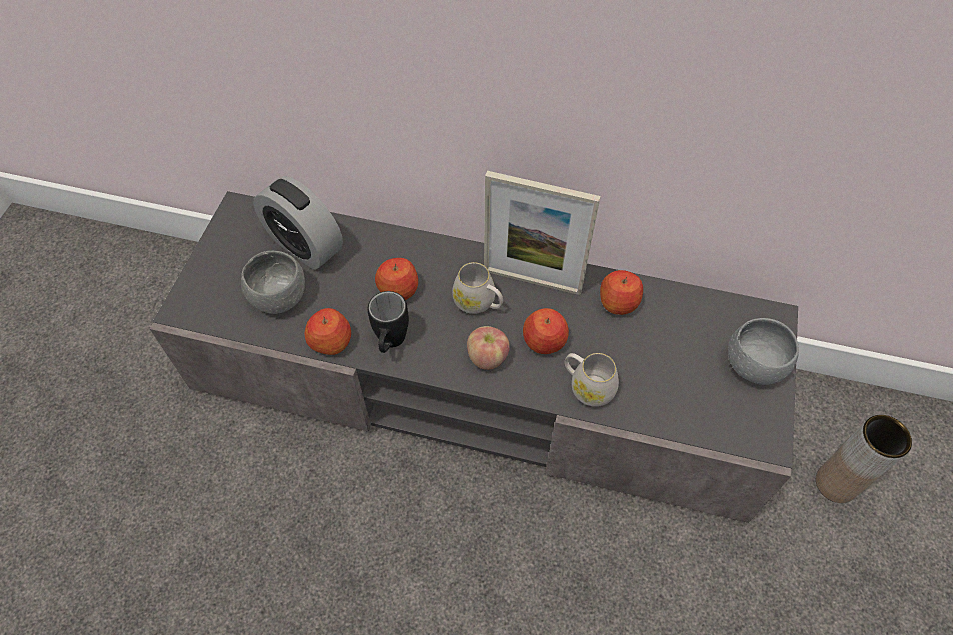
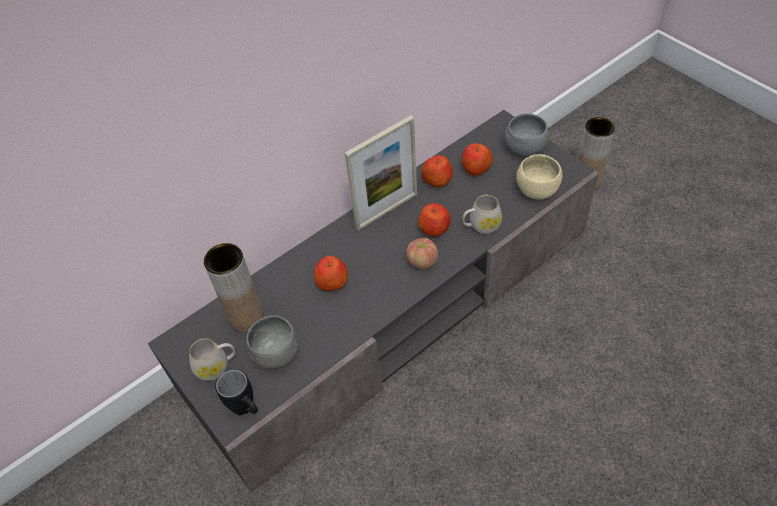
camera: 50 degrees left, 5 degrees down
alarm clock [253,176,343,270] -> brown vase [204,243,264,332]
apple [305,308,351,355] -> apple moved to [462,143,493,176]
black mug [368,291,409,353] -> black mug moved to [215,369,258,415]
white mug [452,262,503,314] -> white mug moved to [189,338,235,381]
none -> beige bowl [516,154,562,200]

